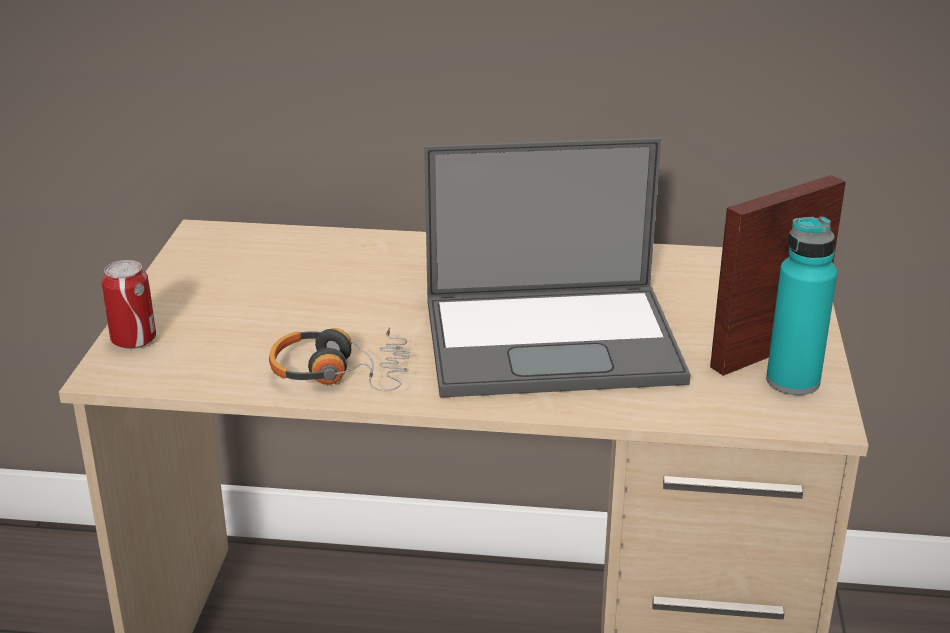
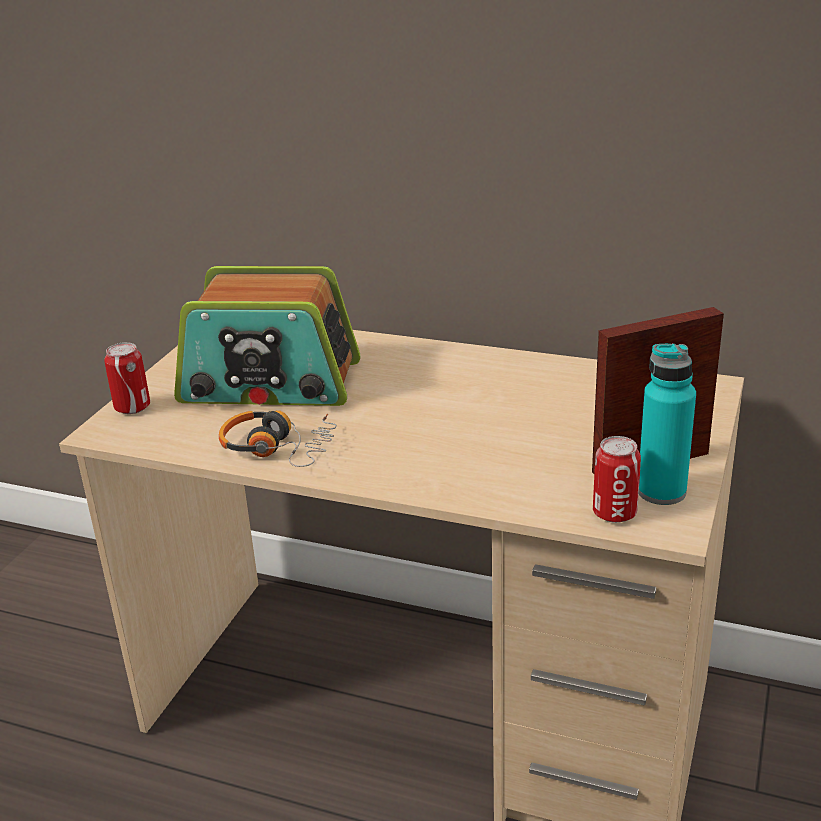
camera: 15 degrees right, 0 degrees up
laptop [424,138,691,398] -> none
none -> radio [174,266,360,406]
none -> can [593,436,641,523]

